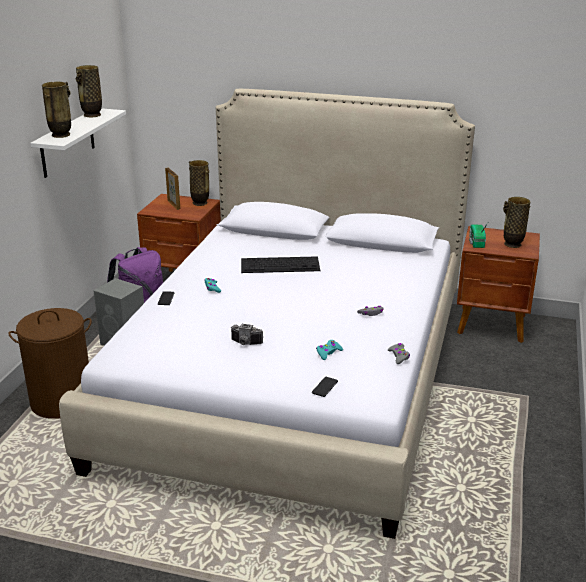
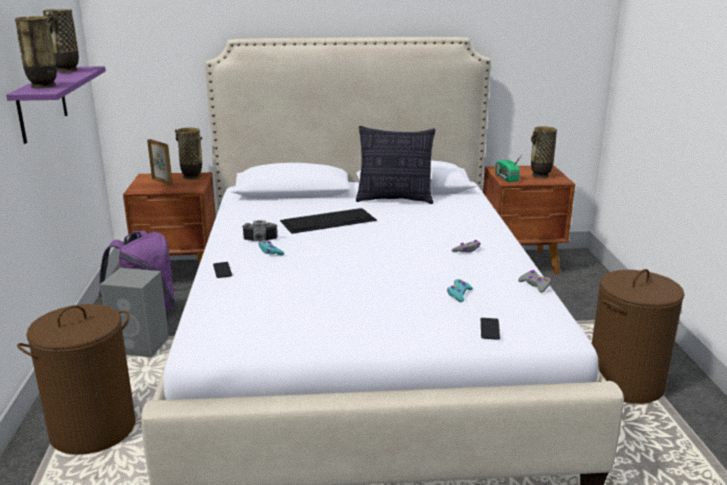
camera: 20 degrees left, 5 degrees down
white shelf [30,108,126,178] -> purple shelf [6,66,106,144]
camera [230,324,263,345] -> camera moved to [242,220,278,241]
none -> pillow [356,126,435,204]
none -> brown laundry basket [592,269,684,404]

